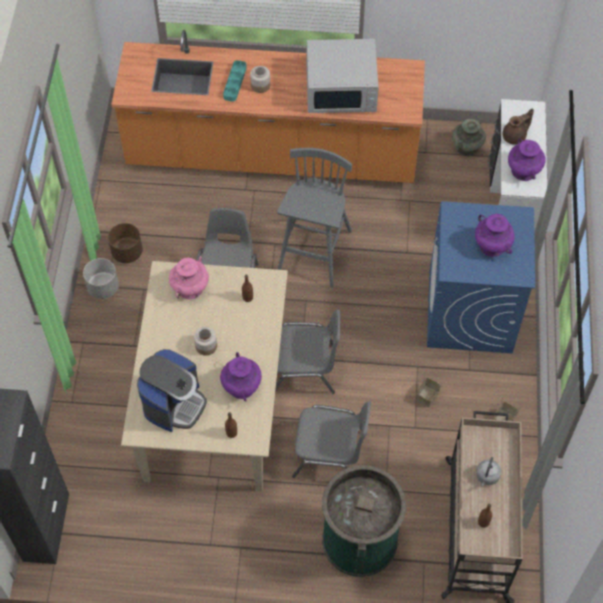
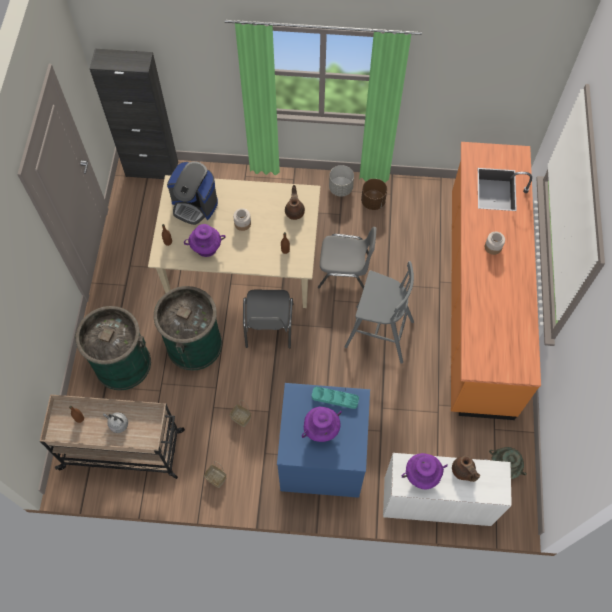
camera: 90 degrees right, 5 degrees up
pink vase [169,256,209,299] -> brown teapot [285,185,305,220]
turquoise tray [223,60,247,102] -> turquoise tray moved to [312,386,359,409]
grey chair [292,402,371,478] -> green trash can [154,286,222,371]
white microwave [306,39,379,113] -> none

